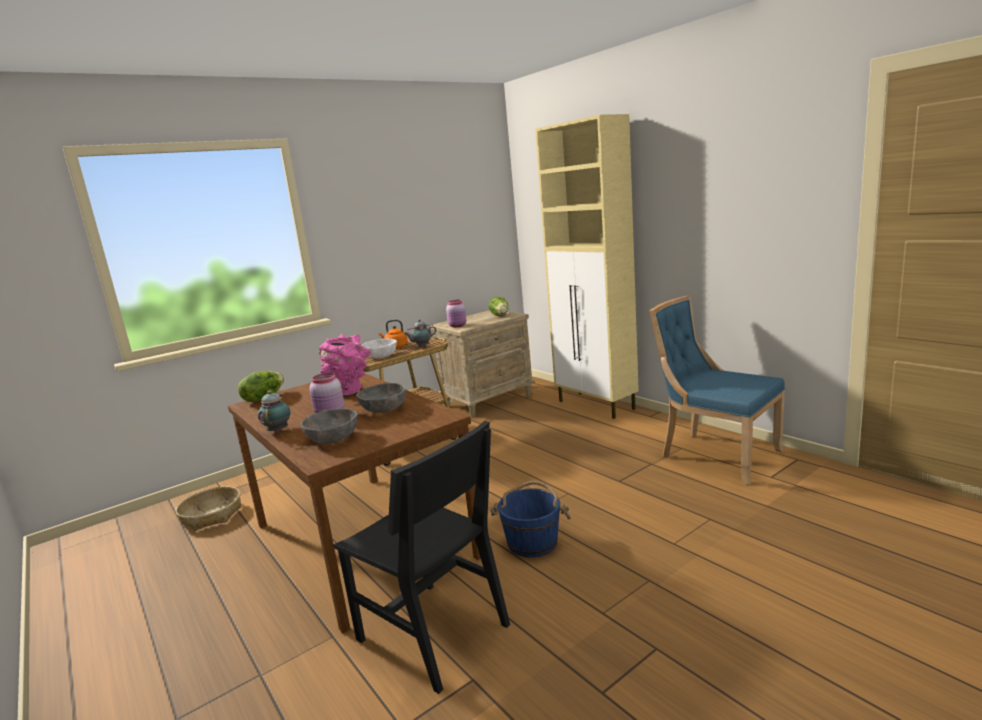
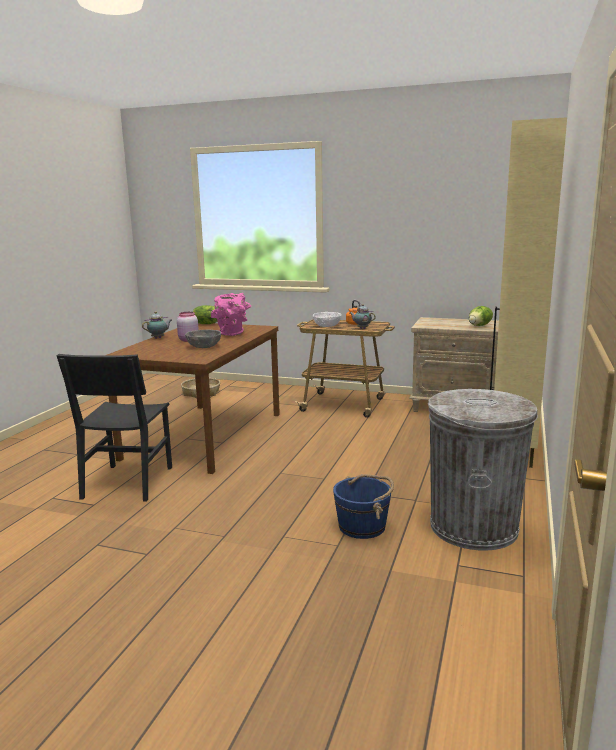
camera: 55 degrees right, 0 degrees up
grey bowl [301,408,357,444] -> none
pink jar [446,300,466,328] -> none
blue bucket [490,481,571,558] -> blue bucket moved to [333,474,394,539]
blue chair [649,295,785,485] -> grey trash can [428,389,538,550]

